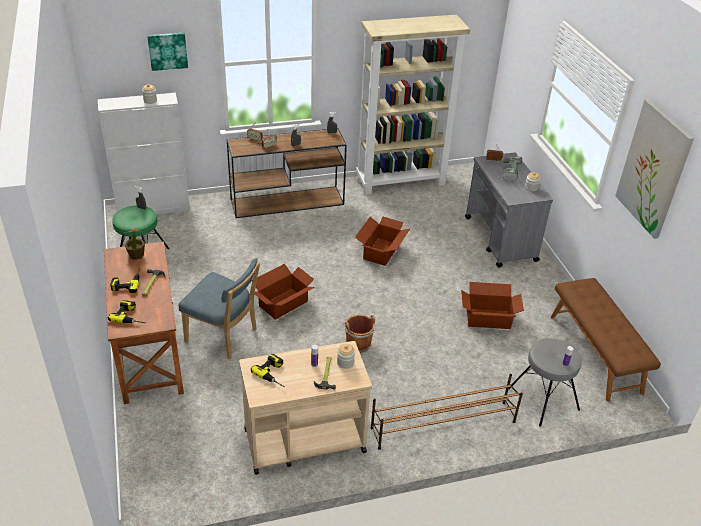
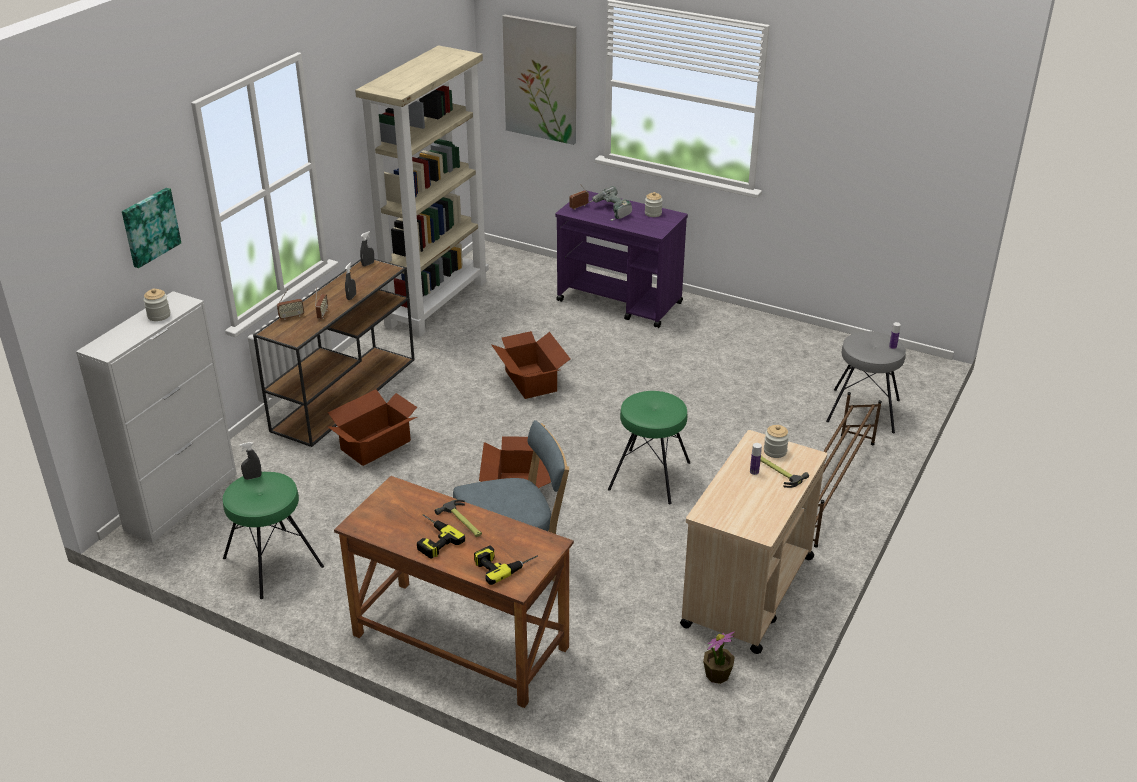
camera: 45 degrees left, 5 degrees down
potted plant [124,228,145,260] -> potted plant moved to [703,632,735,684]
power drill [251,354,285,387] -> none
brown bucket [343,315,375,353] -> green stool [608,391,690,504]
cardboard box [461,282,524,329] -> cardboard box moved to [327,389,417,466]
grey cart [465,152,553,268] -> purple cart [555,190,688,328]
brown bench [551,278,661,402] -> none
picture [615,99,694,239] -> picture moved to [502,15,576,145]

